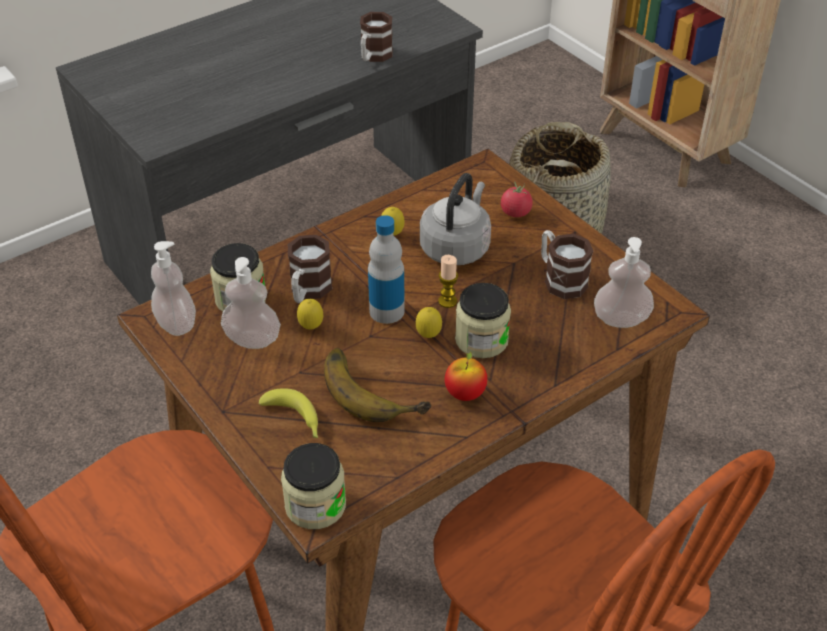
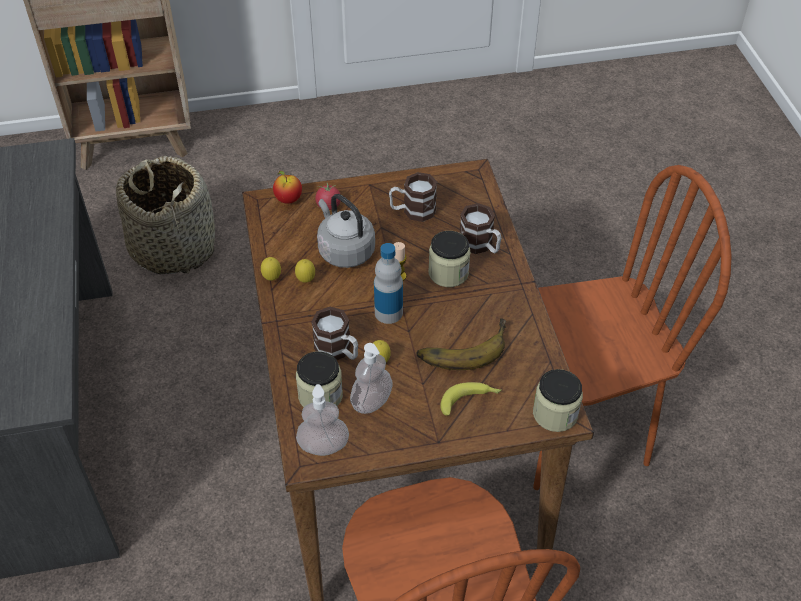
camera: 65 degrees left, 5 degrees up
mug [360,12,393,62] -> mug moved to [460,203,502,254]
lemon [416,307,442,338] -> lemon moved to [261,257,281,281]
apple [445,351,487,401] -> apple moved to [273,171,302,204]
soap dispenser [594,237,654,328] -> none

